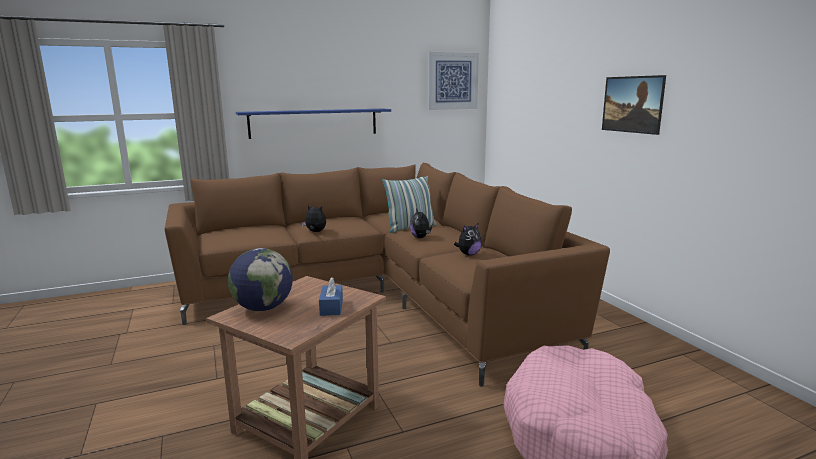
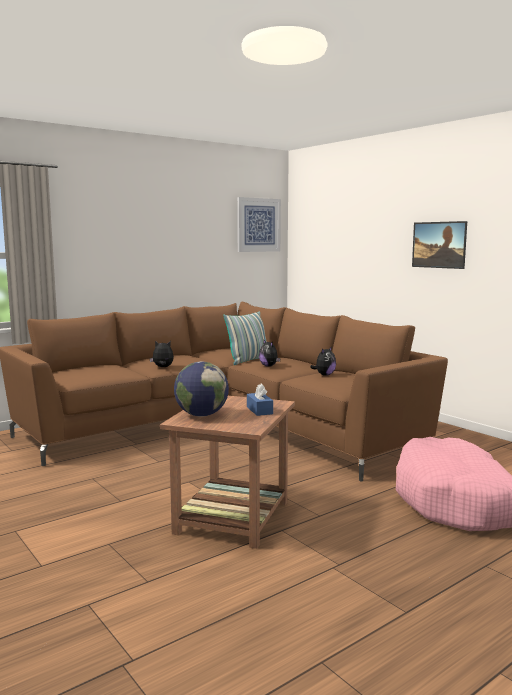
camera: 15 degrees left, 5 degrees down
blue shelf [236,109,391,139] -> none

